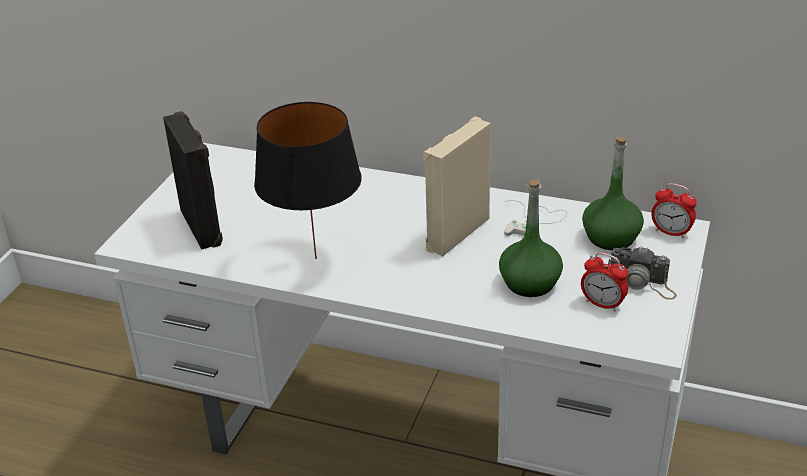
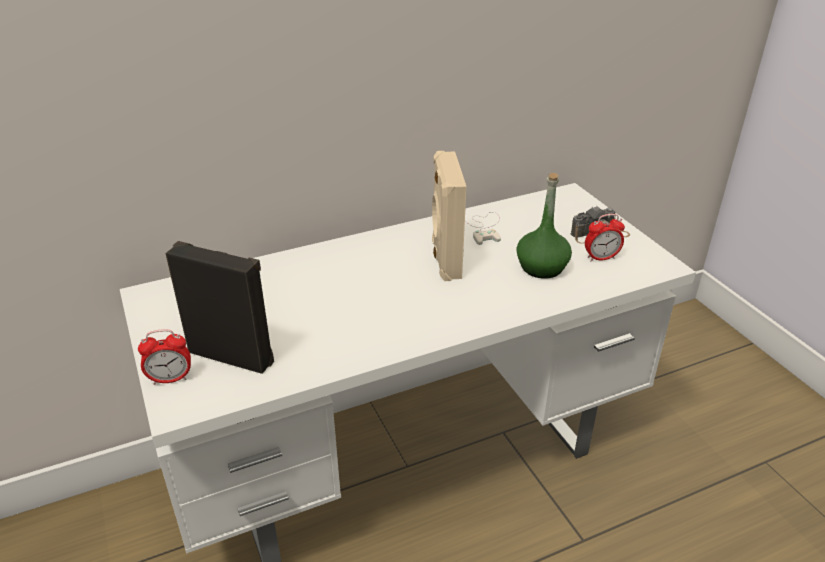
camera: 45 degrees left, 0 degrees up
black table lamp [254,102,362,259] -> none
green bottle [582,137,644,250] -> none
alarm clock [651,183,697,238] -> alarm clock moved to [138,329,191,385]

